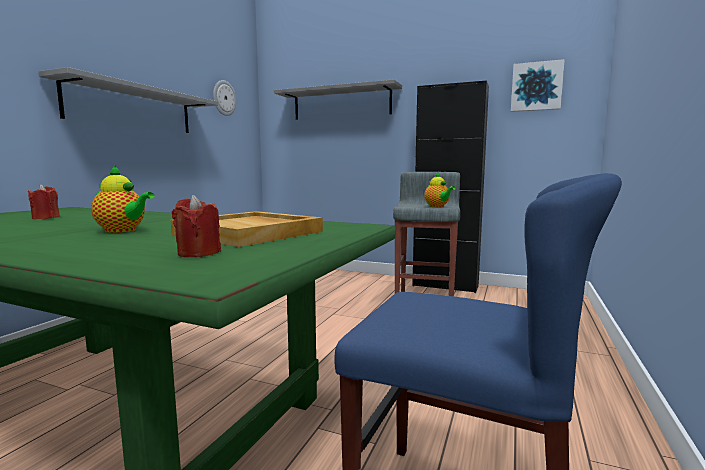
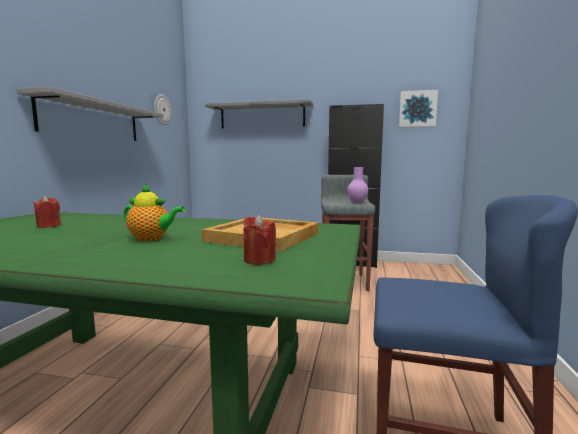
camera: 10 degrees left, 0 degrees up
teapot [424,172,456,207] -> purple vase [347,167,368,204]

